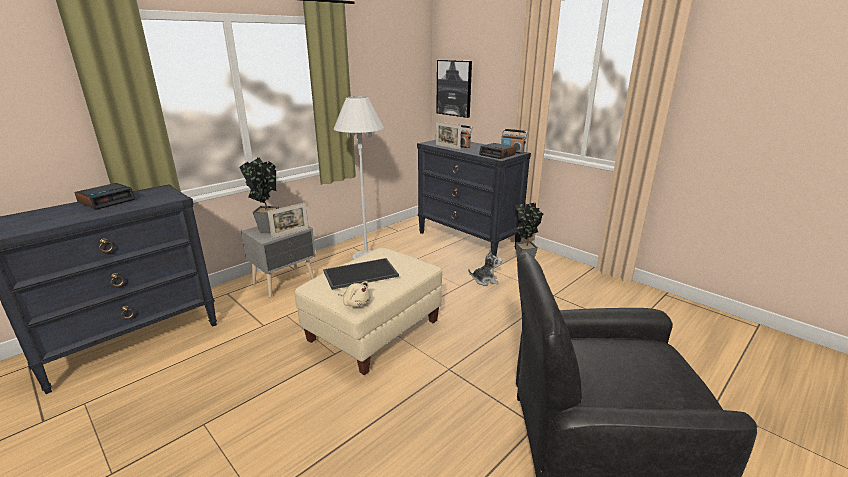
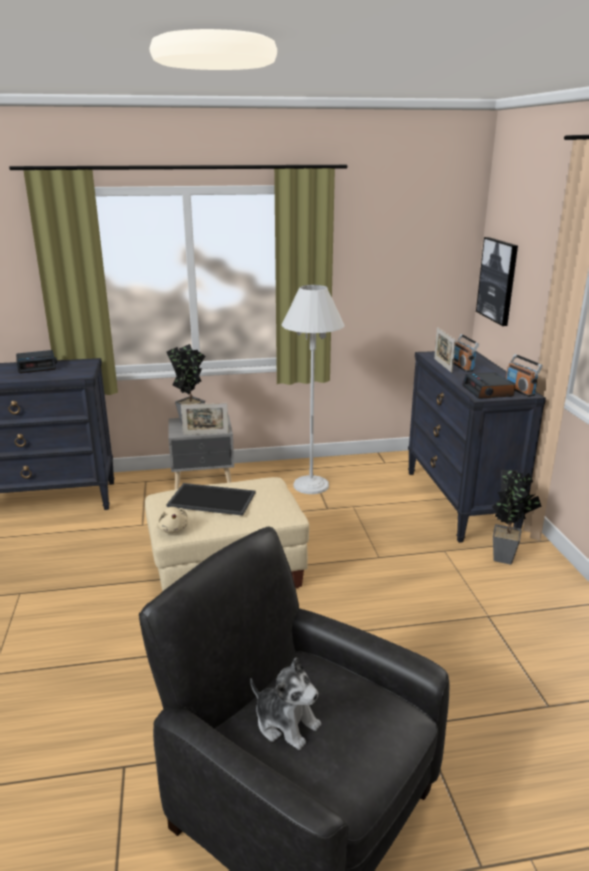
camera: 35 degrees right, 0 degrees up
plush toy [468,249,502,286] -> plush toy moved to [250,657,321,750]

